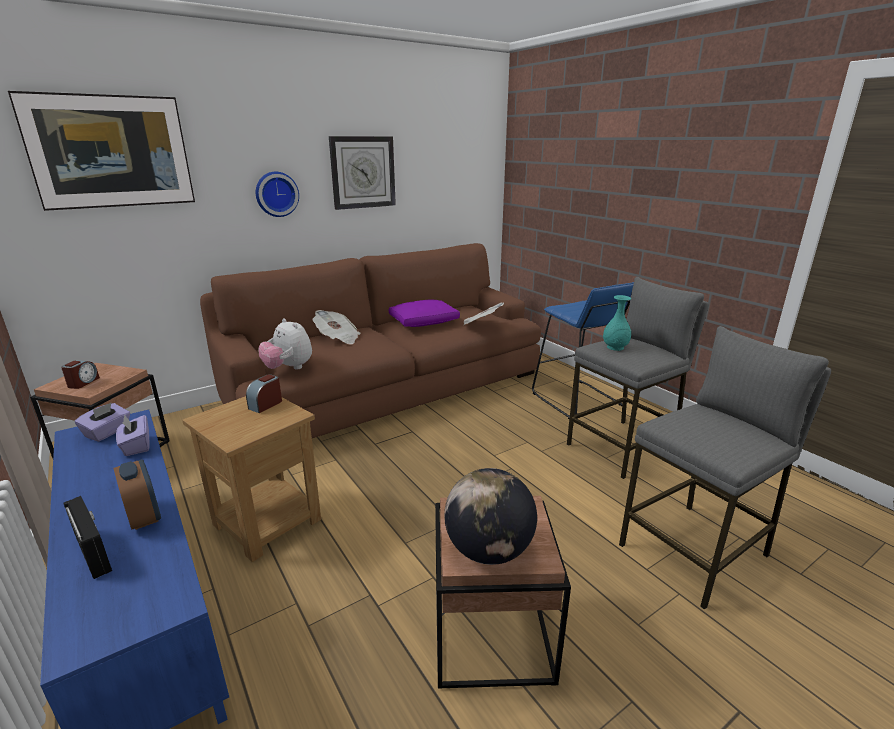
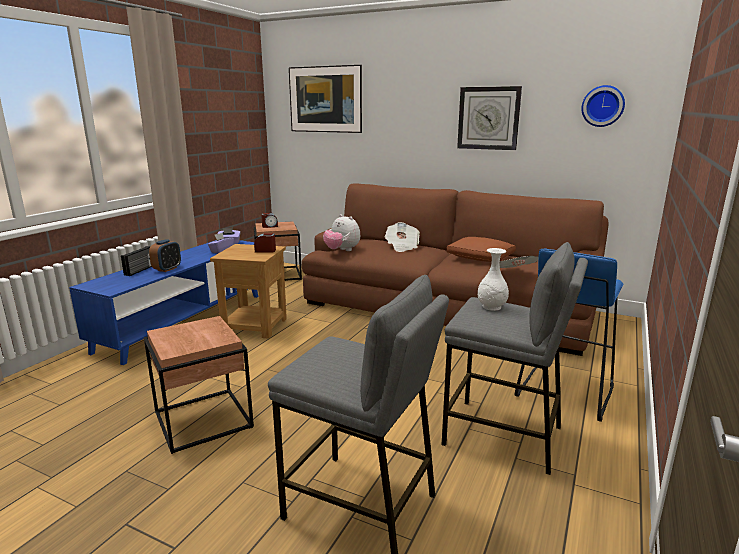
camera: 60 degrees right, 5 degrees down
wall clock [256,172,299,217] -> wall clock moved to [581,85,625,127]
plush toy [259,318,312,369] -> plush toy turned 60 degrees counterclockwise [323,214,360,251]
purple pillow [389,300,460,327] -> brown pillow [446,237,516,262]
globe [444,468,537,565] -> none
turquoise vase [603,295,631,351] -> white vase [478,248,509,311]

